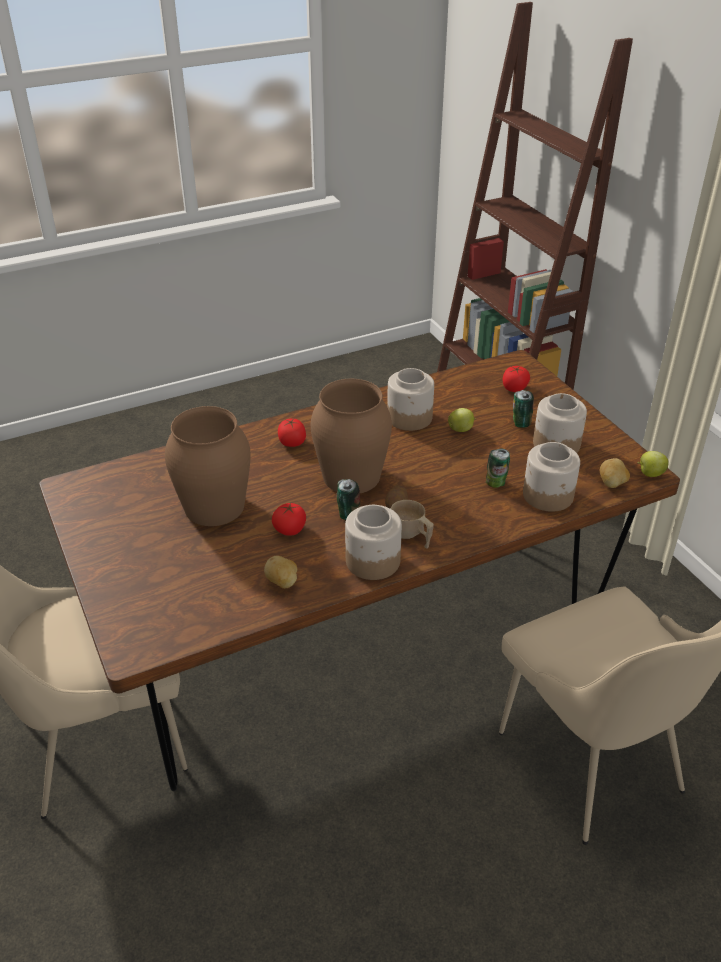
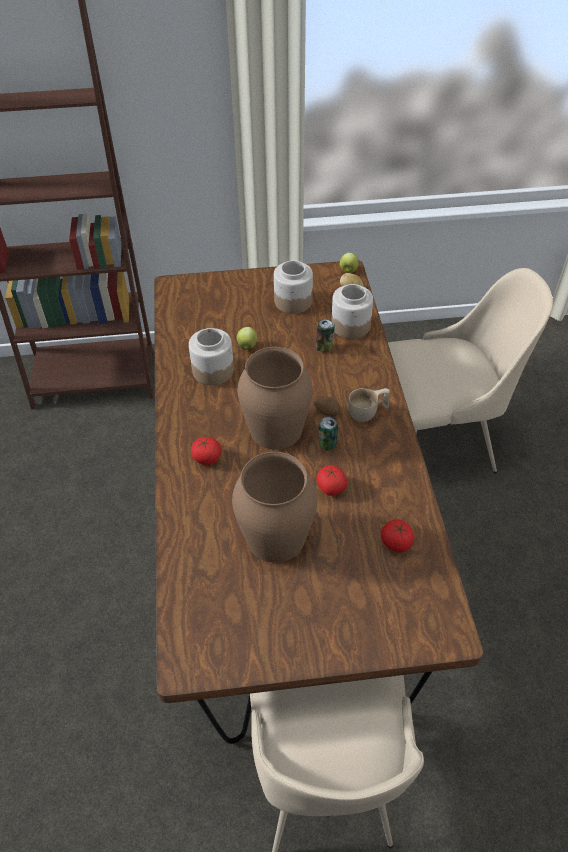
camera: 70 degrees left, 10 degrees up
potato [264,556,297,589] -> none
jar [345,505,402,580] -> none
tomato [502,366,530,392] -> tomato moved to [381,519,415,553]
can [513,390,534,428] -> none

